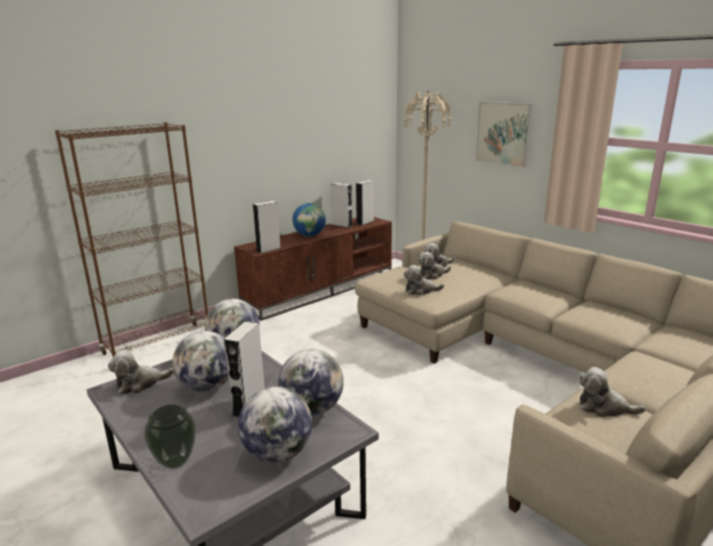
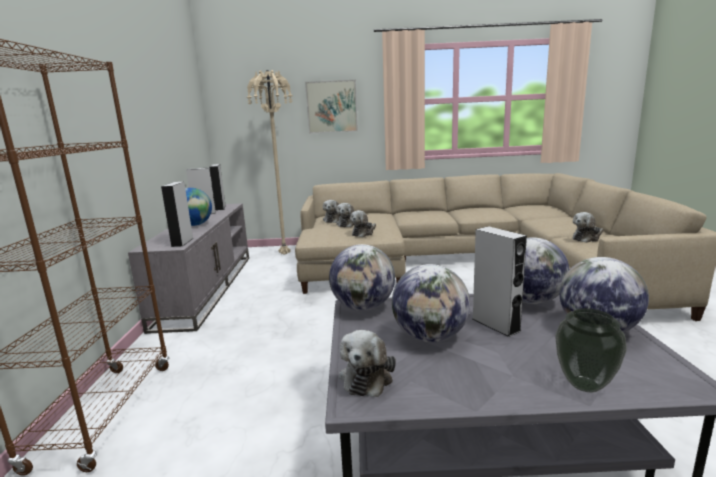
camera: 50 degrees left, 5 degrees down
brown tv stand [234,217,392,321] -> grey tv stand [128,203,249,334]

